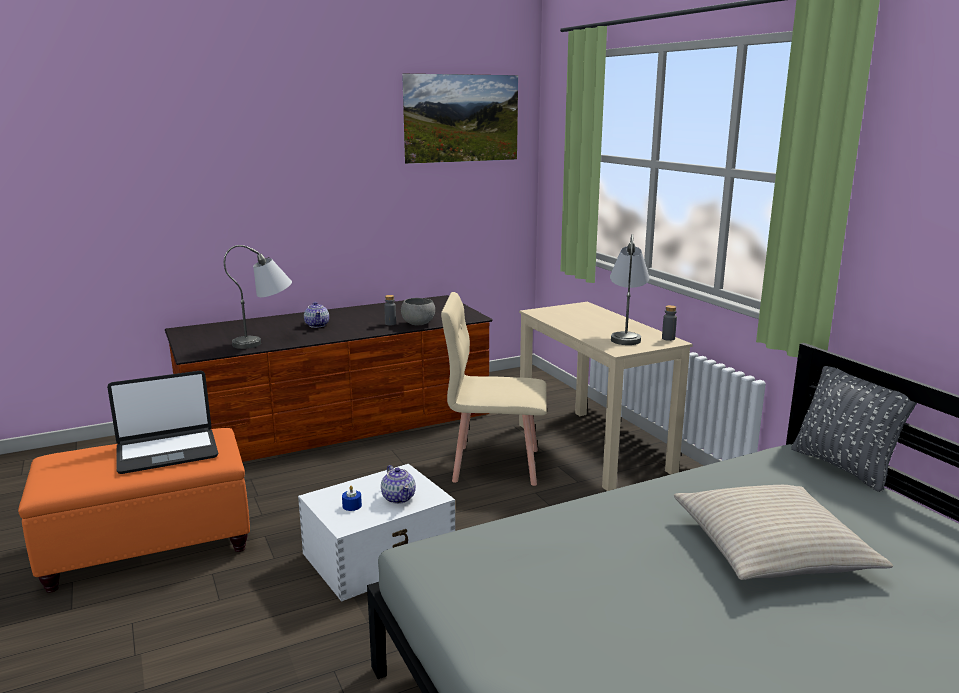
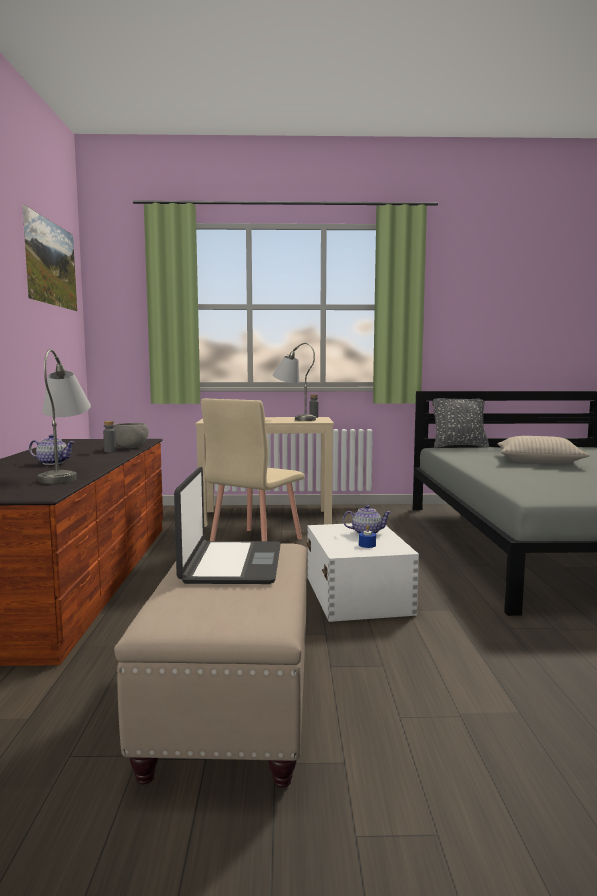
camera: 65 degrees left, 10 degrees down
orange ottoman [18,428,250,593] -> beige ottoman [114,544,307,788]

